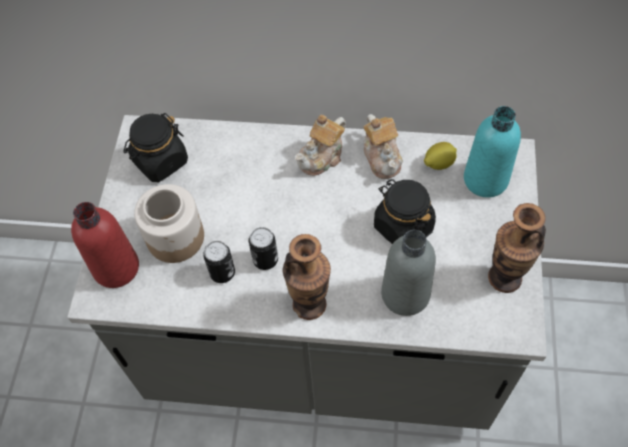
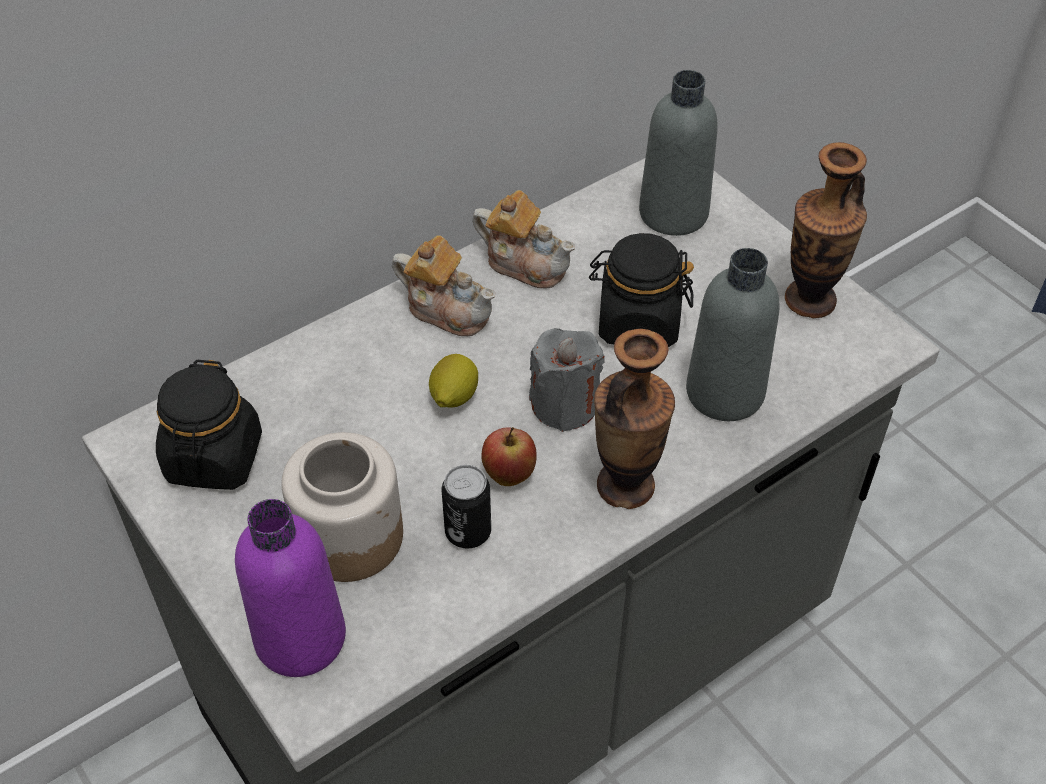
camera: 45 degrees left, 10 degrees down
red bottle [71,202,139,288] -> purple bottle [235,499,346,677]
can [249,227,278,270] -> apple [481,427,537,486]
teapot [295,115,346,176] -> teapot turned 60 degrees counterclockwise [392,235,495,336]
lemon [424,142,457,170] -> lemon moved to [429,354,478,408]
turquoise bottle [464,106,521,198] -> grey bottle [639,70,717,236]
none -> grey candle [529,328,605,432]

